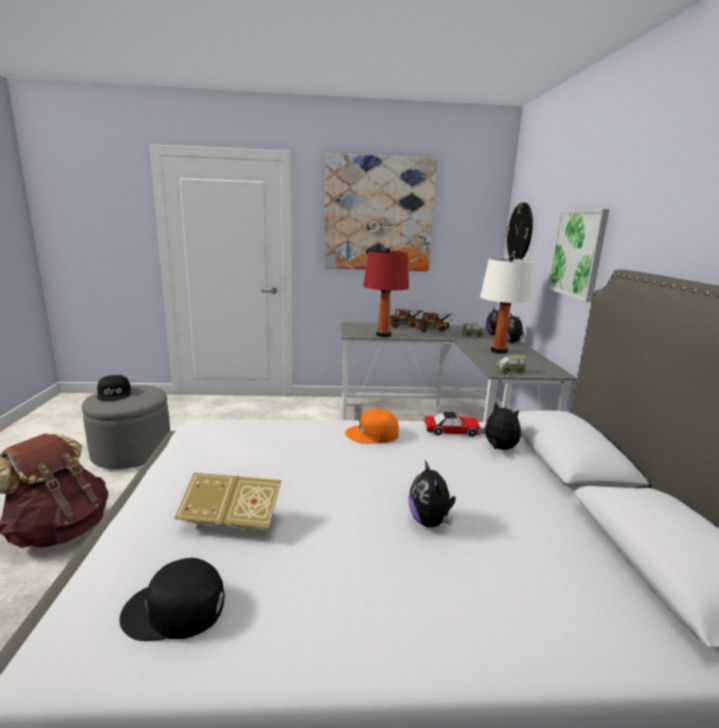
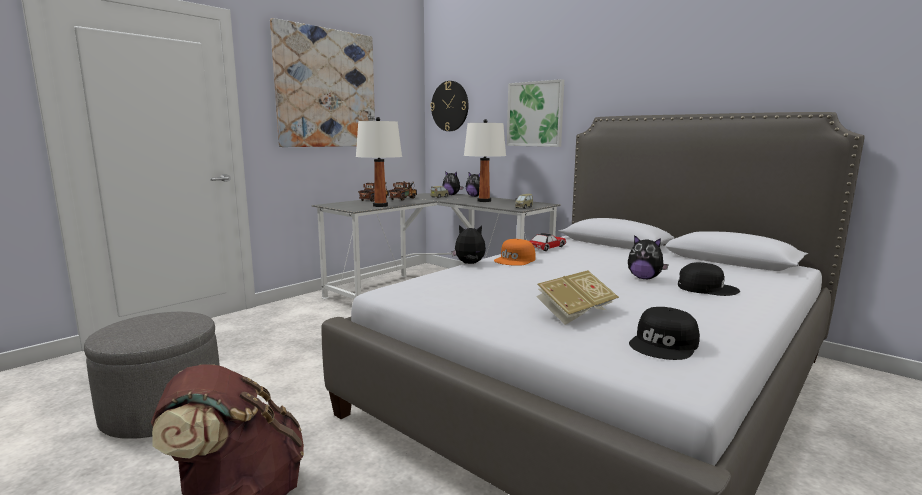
camera: 45 degrees left, 5 degrees down
black cap [97,375,131,401] -> black cap moved to [678,262,740,296]
red table lamp [363,247,409,337] -> white table lamp [356,117,402,207]
plush toy [478,402,521,450] -> plush toy moved to [452,225,486,264]

